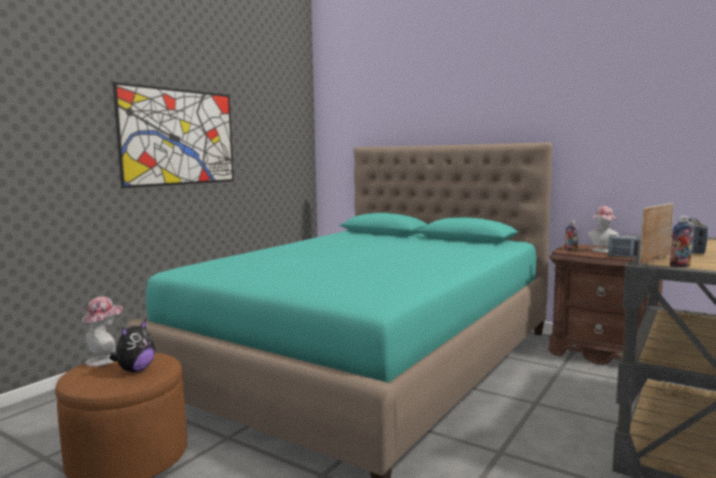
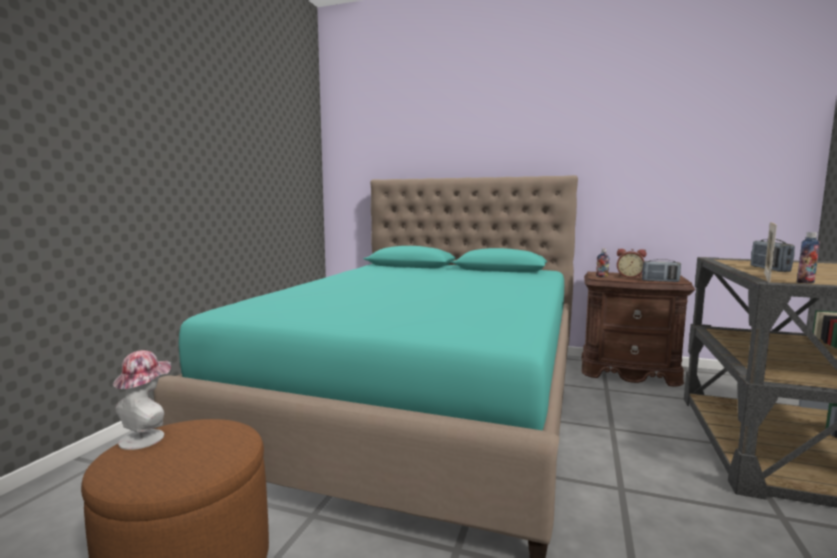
camera: 15 degrees left, 0 degrees up
plush toy [110,320,155,372] -> none
picture [113,82,234,188] -> none
hat [588,206,619,252] -> alarm clock [617,249,646,278]

